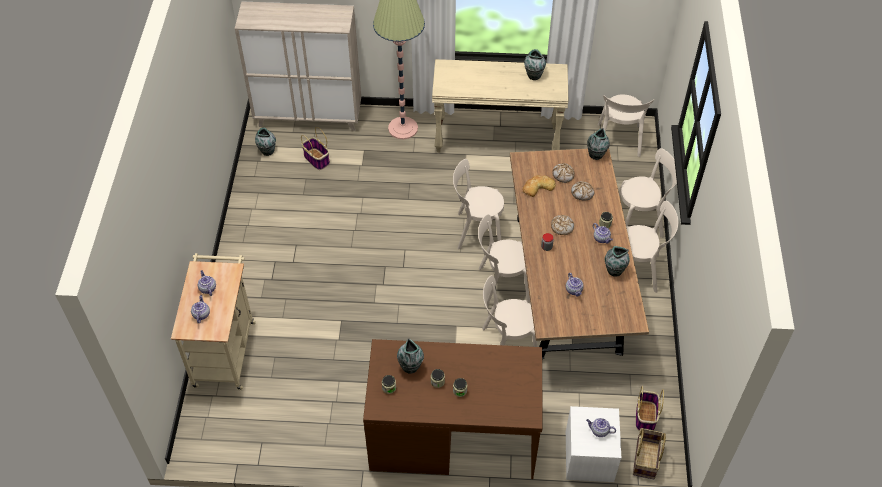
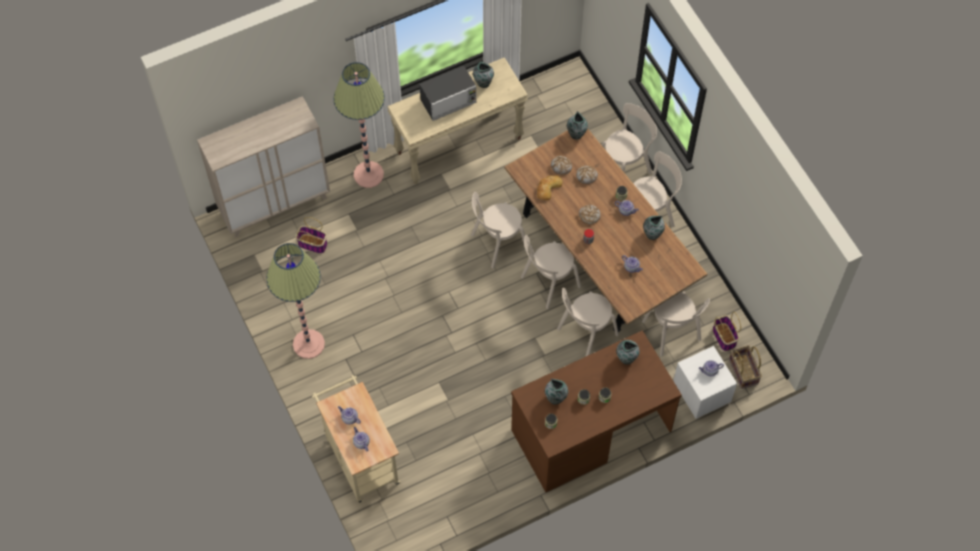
camera: 30 degrees left, 10 degrees up
vase [255,128,276,156] -> vase moved to [616,340,639,365]
beige chair [598,94,655,157] -> beige chair moved to [642,291,710,357]
none -> floor lamp [266,243,325,359]
none -> microwave [420,66,476,121]

